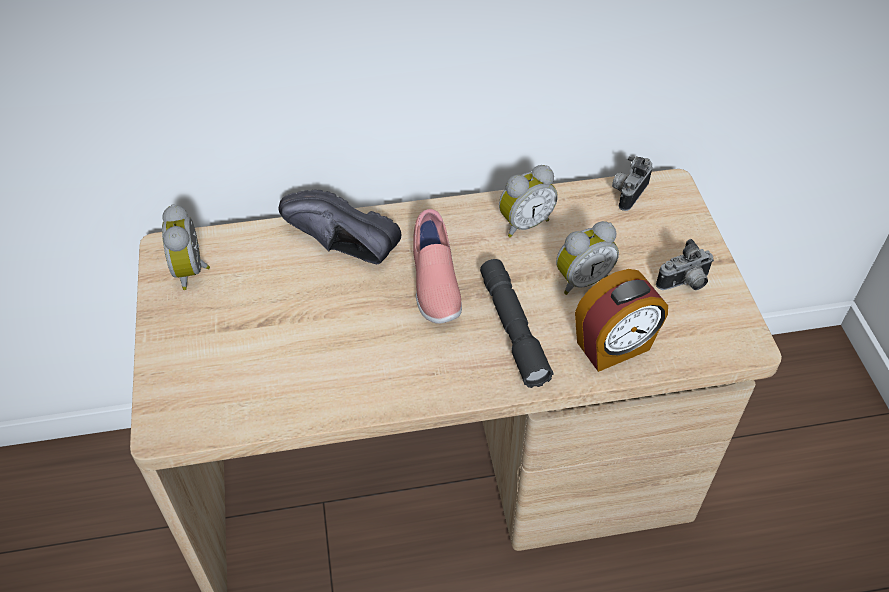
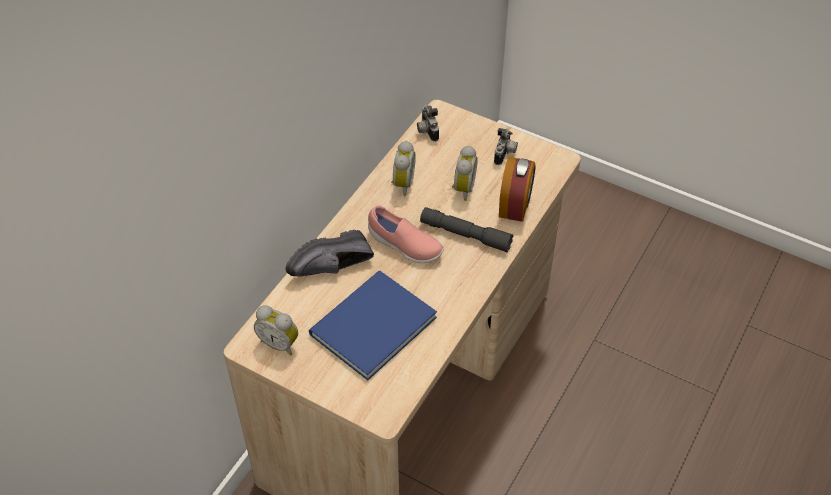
camera: 50 degrees left, 0 degrees up
none -> blue book [309,271,437,380]

